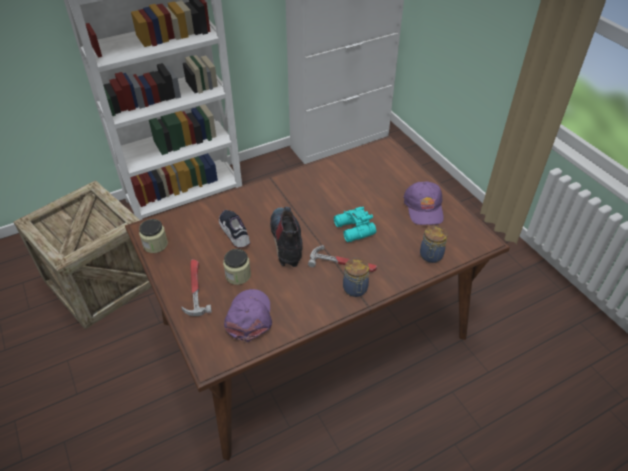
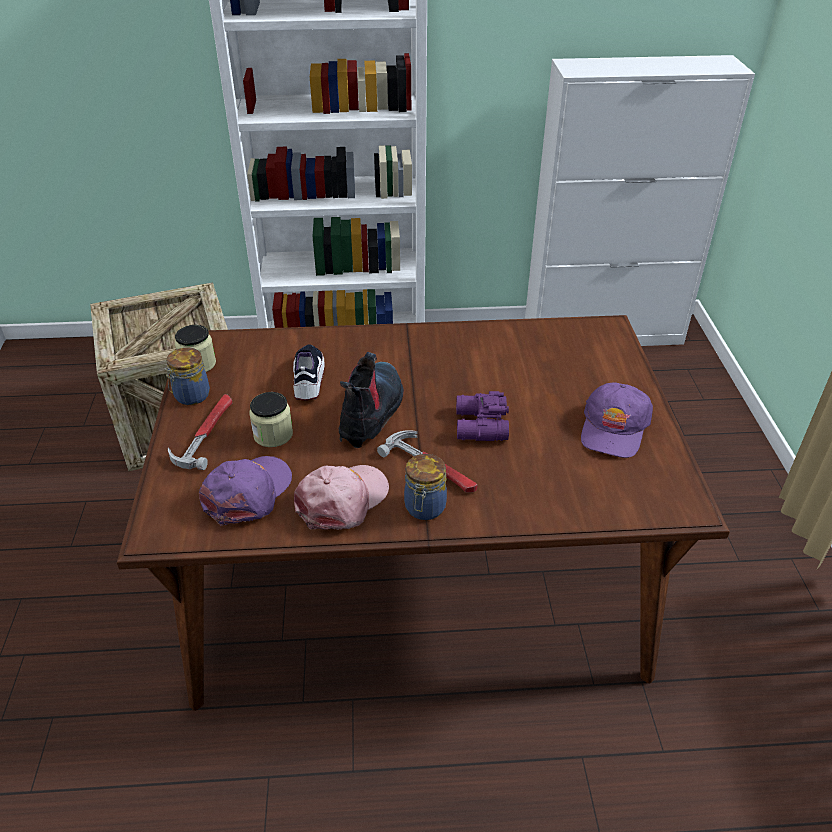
camera: 25 degrees right, 5 degrees down
turquoise binoculars [334,207,376,242] -> purple binoculars [456,391,509,441]
jar [420,225,447,263] -> jar moved to [165,348,210,405]
none -> pink cap [294,465,389,530]

